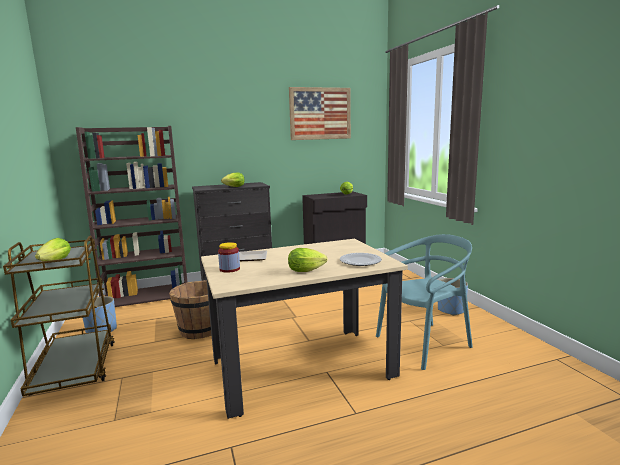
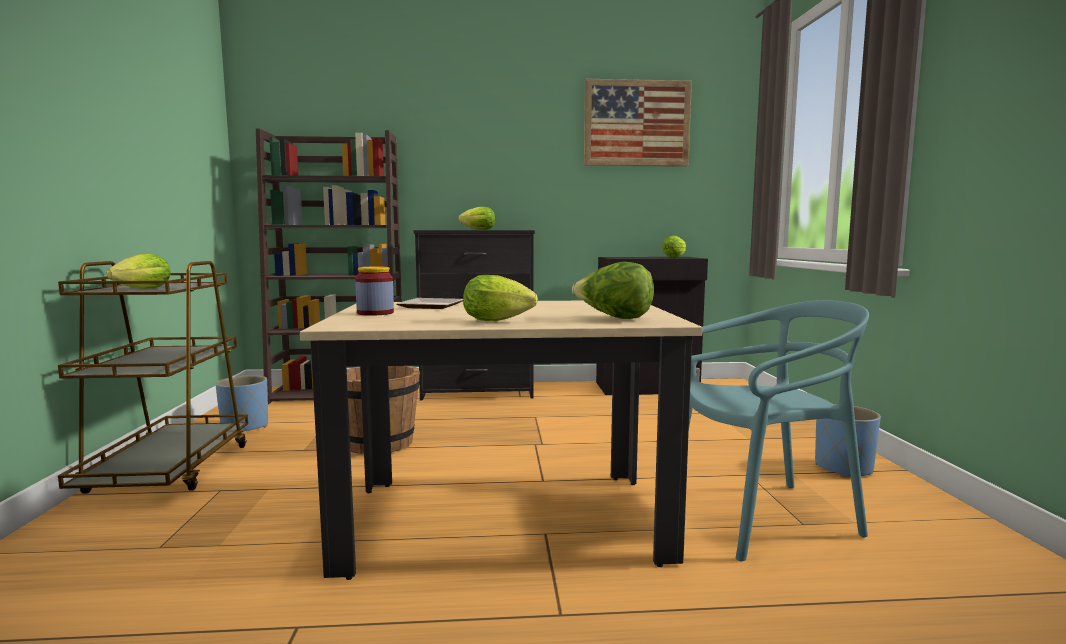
camera: 15 degrees right, 5 degrees down
plate [340,253,382,266] -> lettuce [572,262,654,319]

